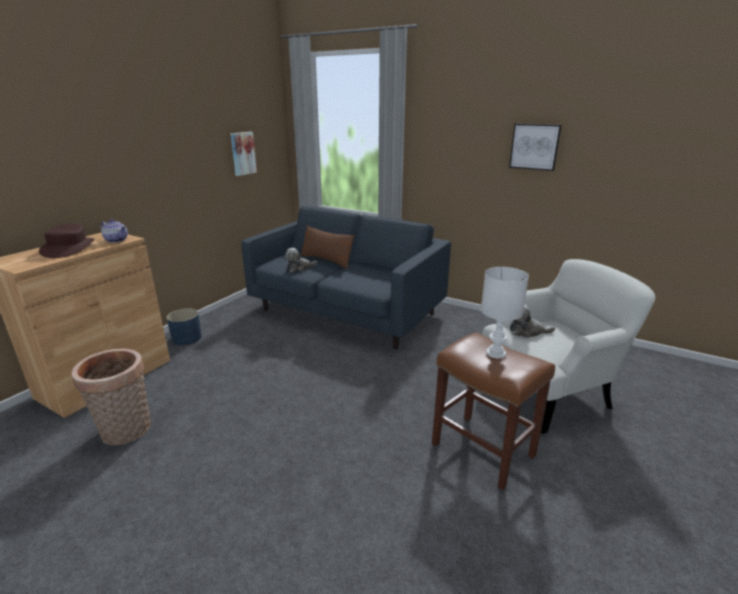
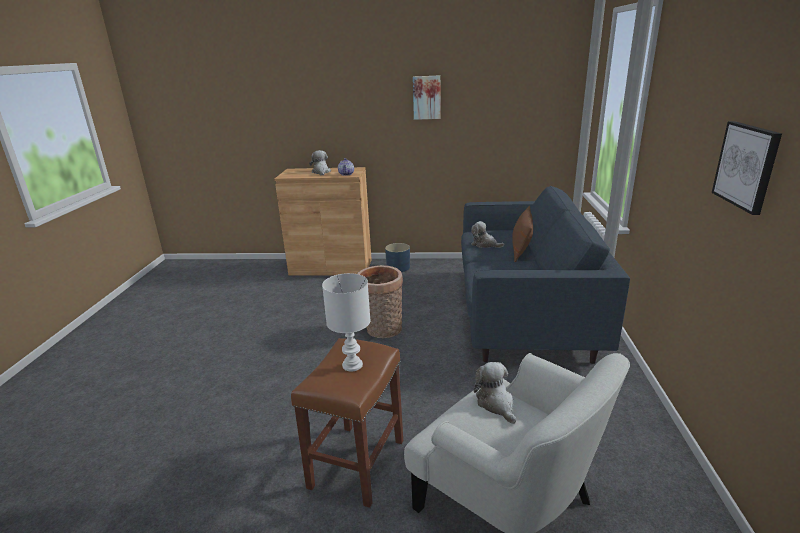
camera: 65 degrees right, 0 degrees up
brown hat [39,223,95,258] -> plush toy [309,150,331,176]
basket [71,349,151,445] -> basket moved to [357,265,403,338]
picture [230,132,257,176] -> picture moved to [413,75,441,120]

